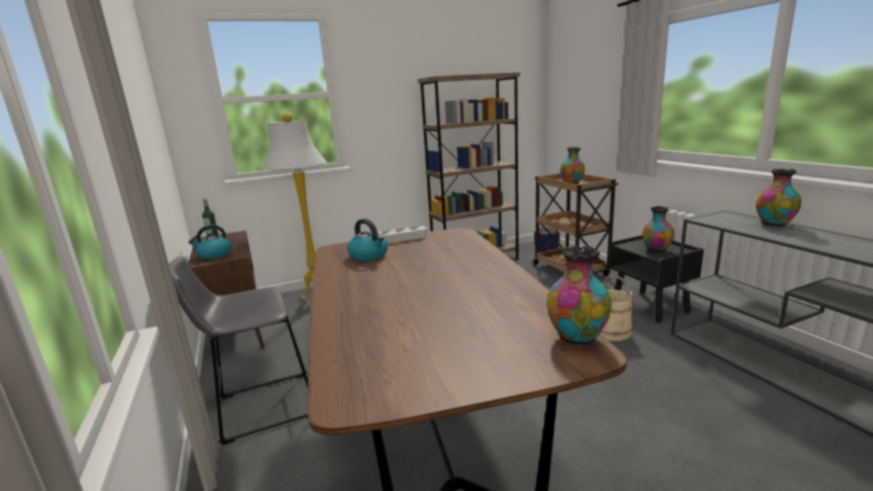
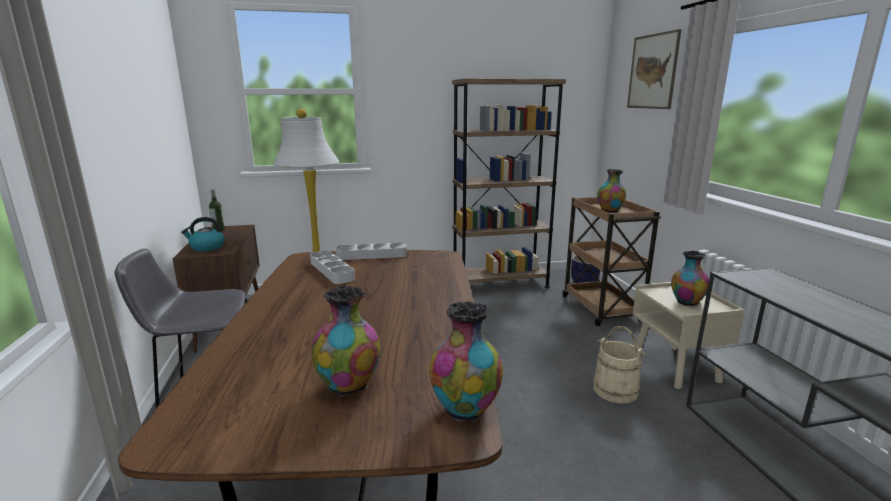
camera: 10 degrees right, 0 degrees up
kettle [347,219,388,261] -> grey tray [310,250,355,284]
black nightstand [609,235,704,323] -> beige nightstand [632,282,745,389]
vase [756,169,801,227] -> vase moved to [311,286,381,397]
none -> picture [627,29,681,109]

